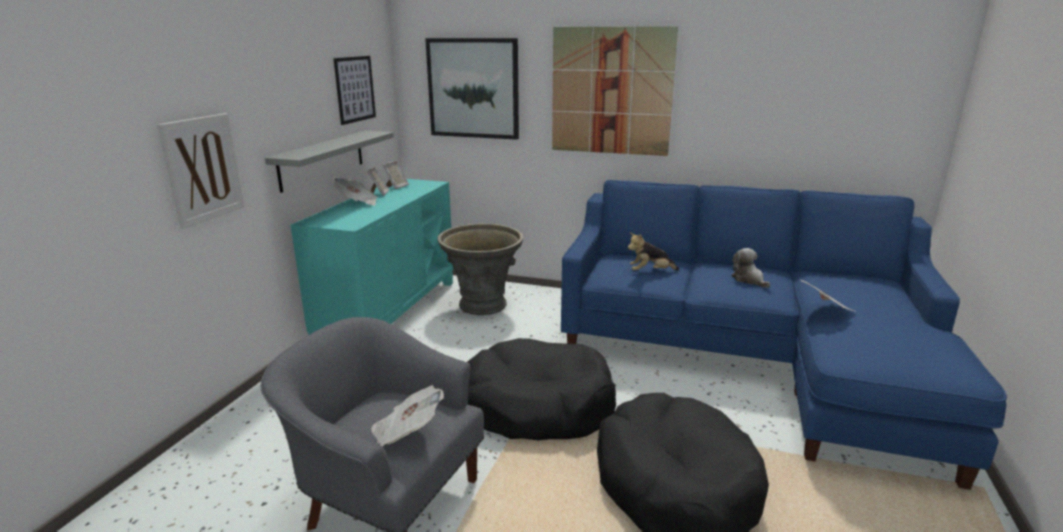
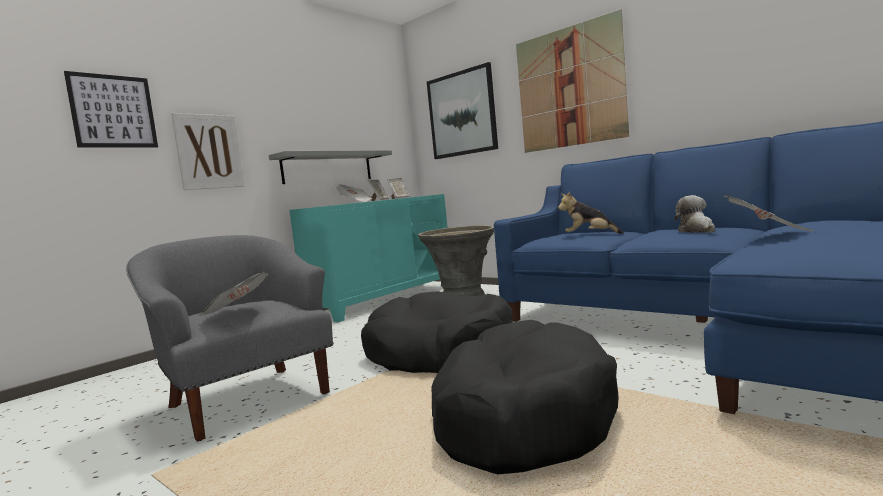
camera: 25 degrees right, 15 degrees down
picture [333,56,376,125] -> picture moved to [64,71,158,148]

